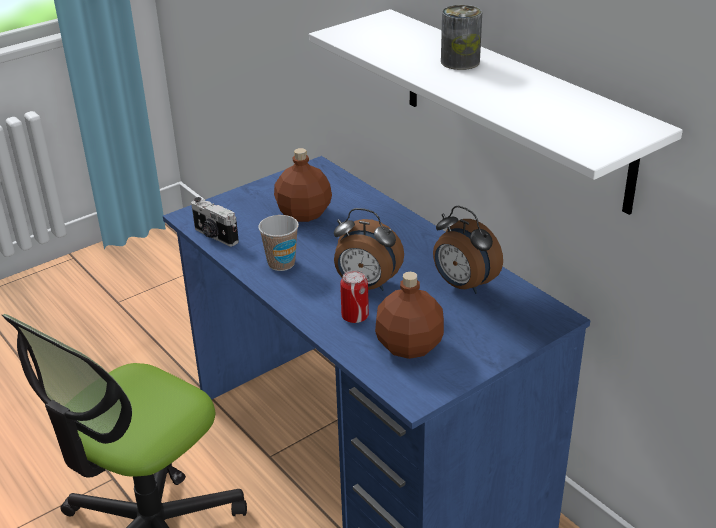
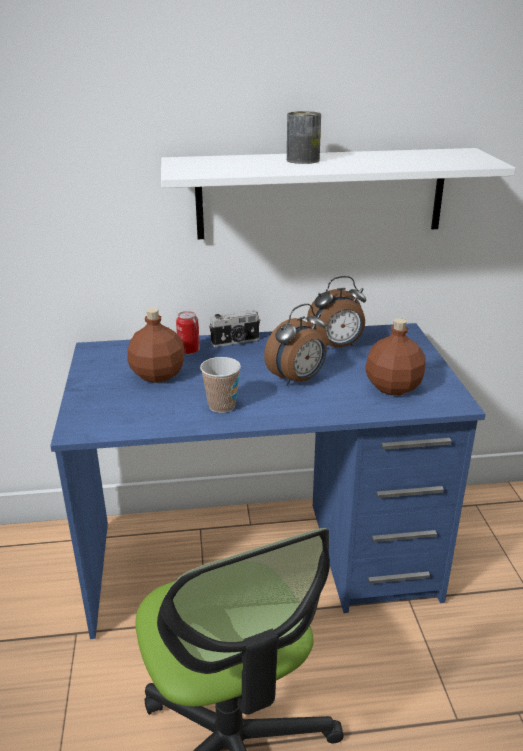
camera: 60 degrees left, 5 degrees down
camera [191,197,239,246] -> camera moved to [209,310,260,347]
can [340,270,369,323] -> can moved to [176,311,200,354]

